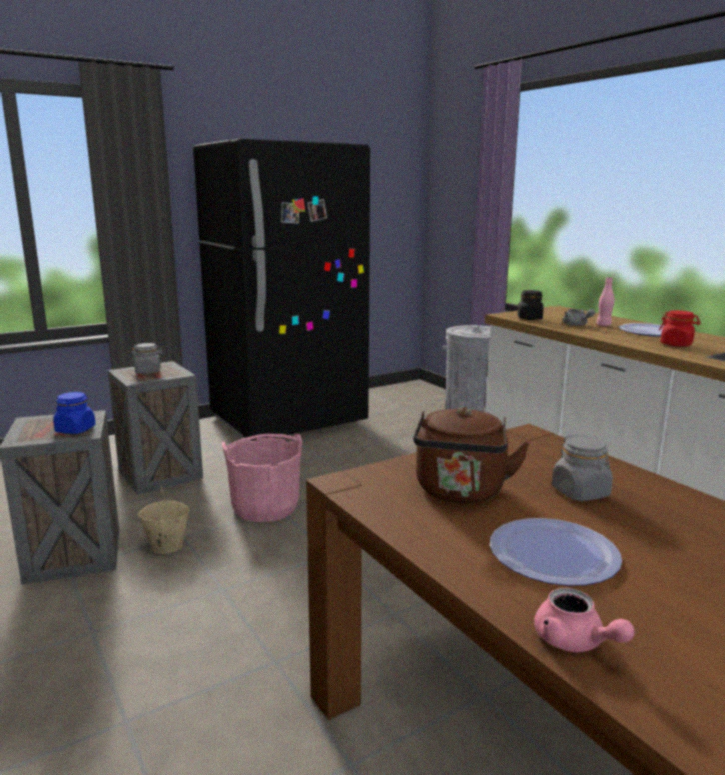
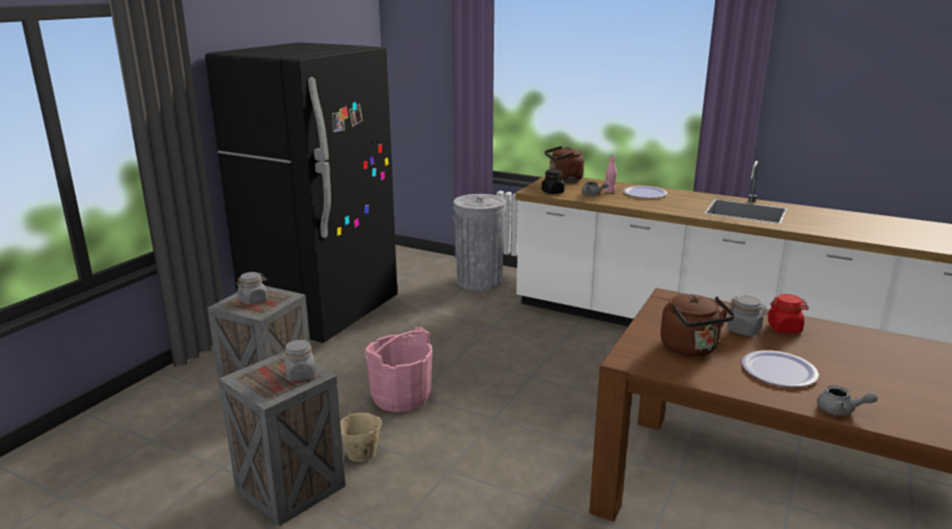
camera: 30 degrees left, 5 degrees up
blue jar [53,392,96,434] -> grey jar [284,340,316,381]
pink teapot [534,588,635,652] -> grey teapot [817,385,878,415]
red jar [659,310,701,347] -> red jar moved to [767,294,809,333]
none -> brown kettle [545,146,584,183]

